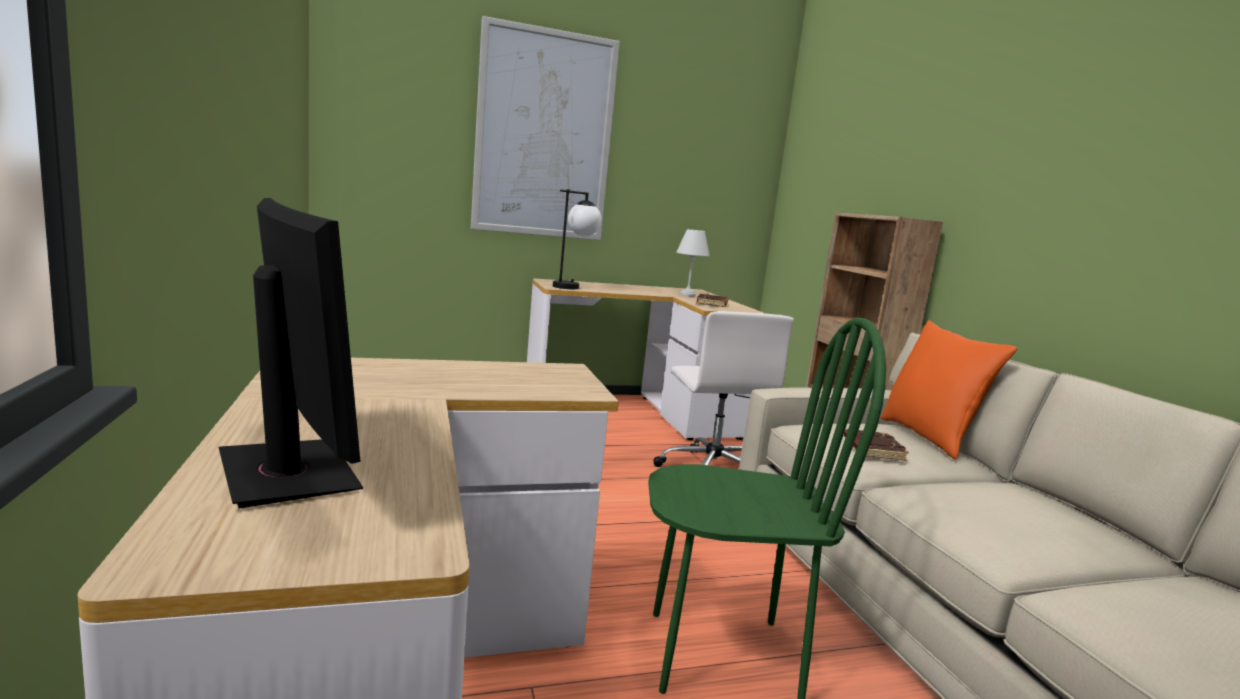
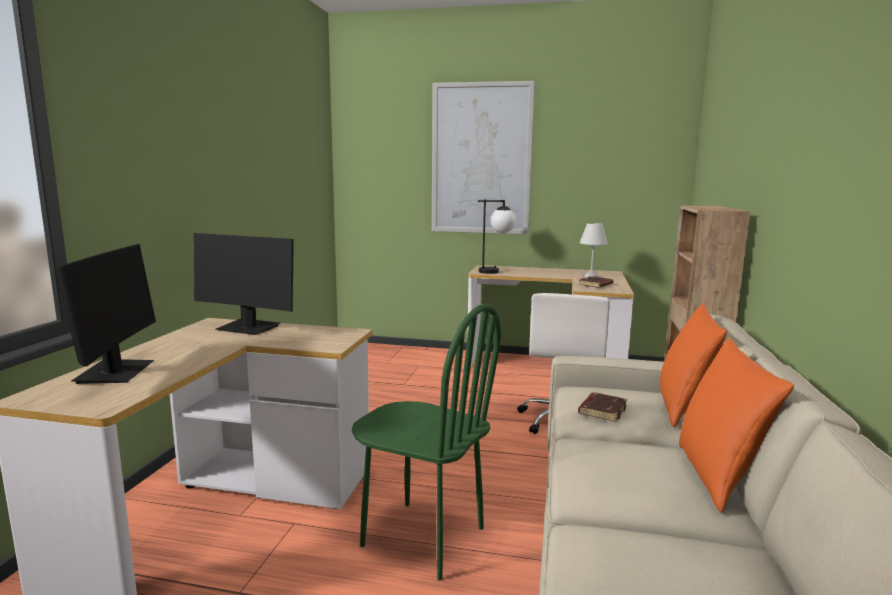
camera: 30 degrees right, 0 degrees up
none -> monitor [194,233,294,335]
none -> orange pillow [679,338,794,513]

